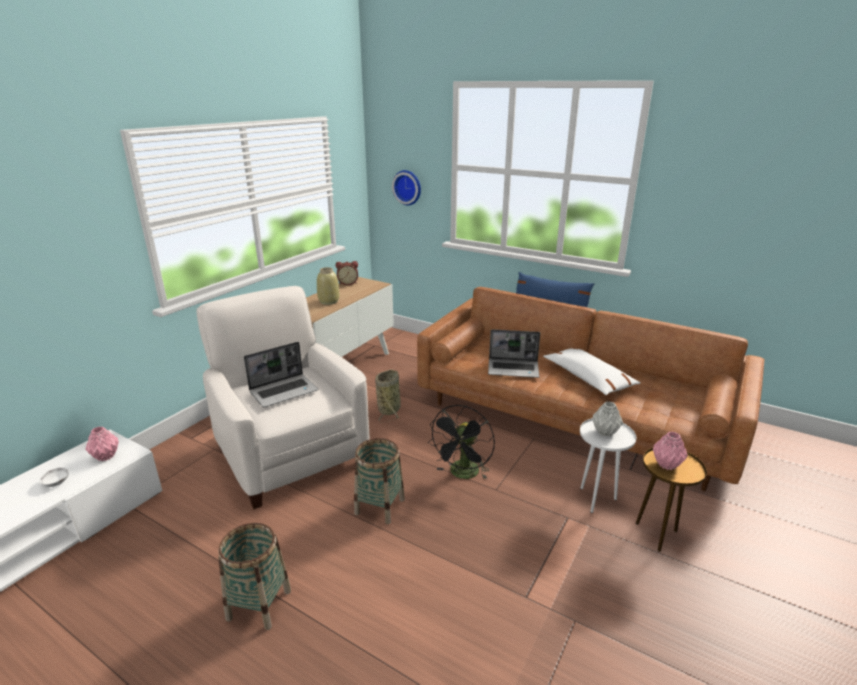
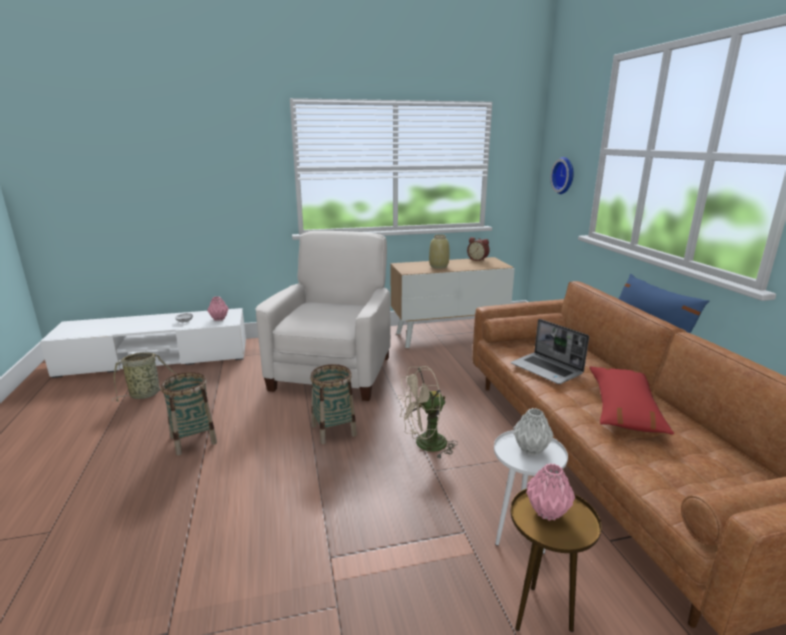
camera: 45 degrees right, 5 degrees down
laptop [244,342,318,407] -> none
basket [375,370,401,423] -> basket moved to [112,352,176,402]
black fan [428,405,495,480] -> beige fan [398,366,458,459]
white pillow [543,348,640,395] -> red pillow [589,366,674,434]

